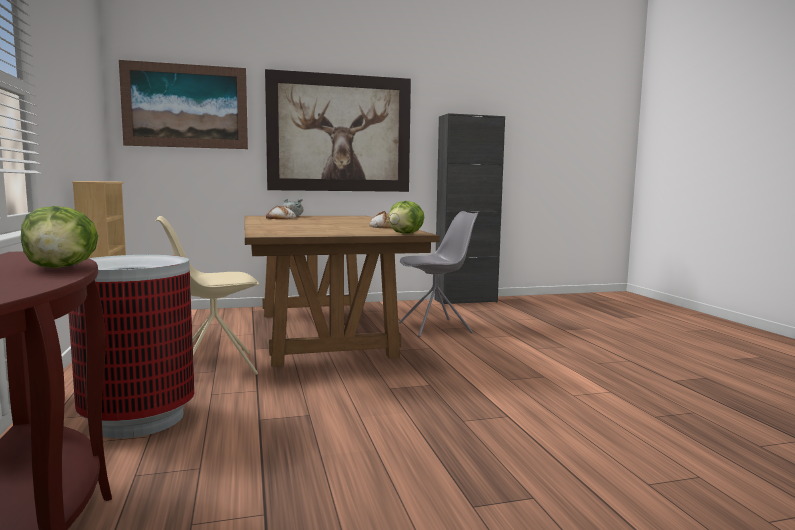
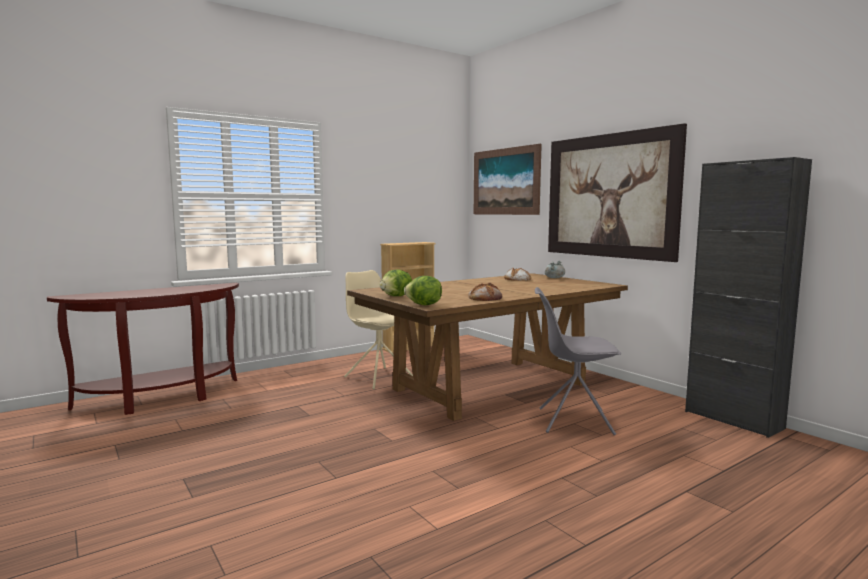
camera: 70 degrees right, 0 degrees up
lettuce [21,206,98,268] -> lettuce moved to [380,270,412,296]
trash can [68,255,195,438] -> none
grey chair [399,211,478,337] -> grey chair turned 135 degrees clockwise [535,287,621,435]

